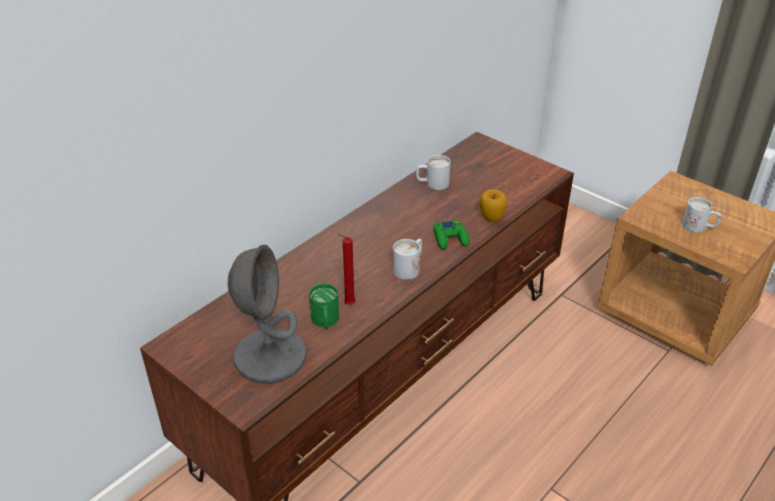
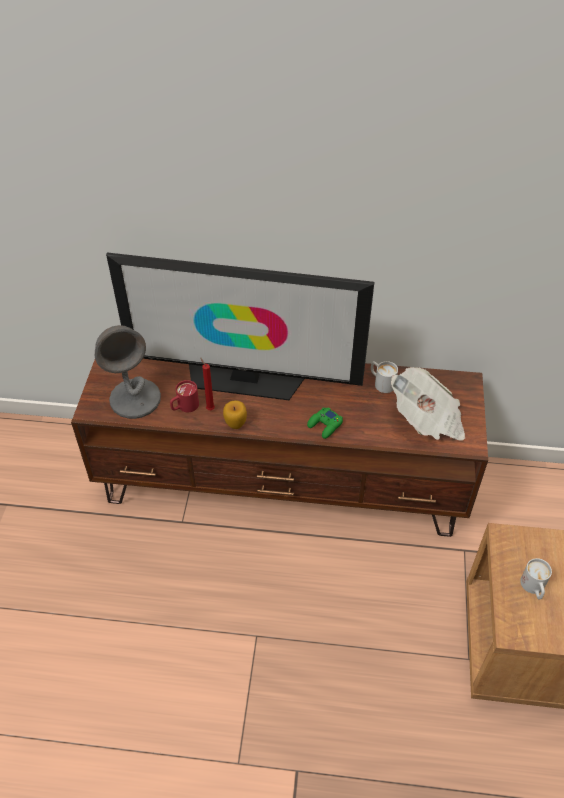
camera: 55 degrees right, 10 degrees up
green mug [309,284,339,329] -> red mug [170,380,199,412]
white mug [393,239,422,280] -> none
apple [480,189,507,222] -> apple moved to [223,400,247,429]
none -> television [106,252,374,400]
none -> newspaper [391,367,465,441]

